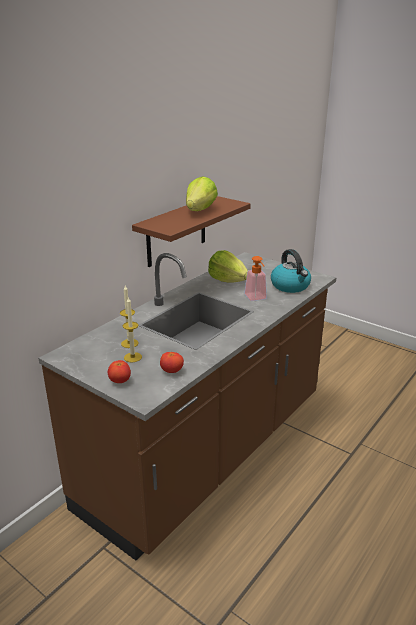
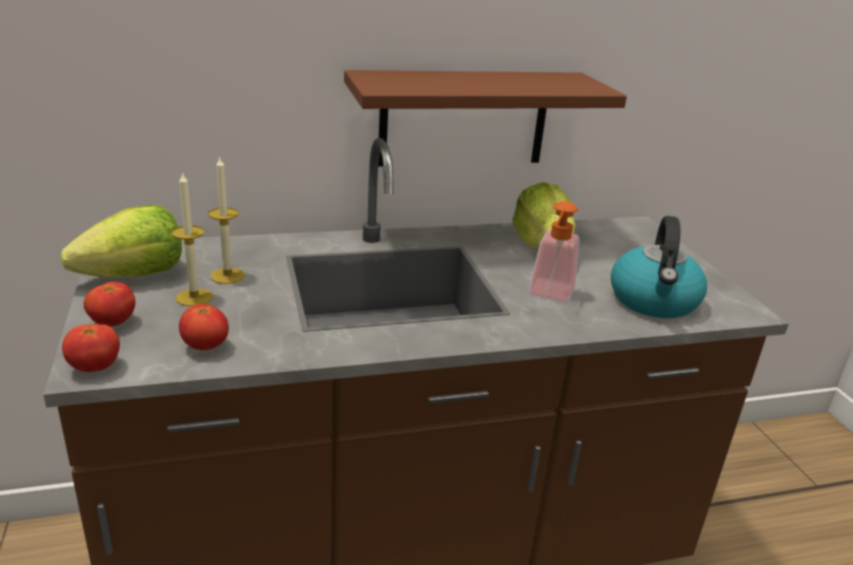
camera: 35 degrees right, 0 degrees up
lettuce [186,176,218,211] -> lettuce moved to [61,205,182,277]
none -> tomato [62,324,120,372]

